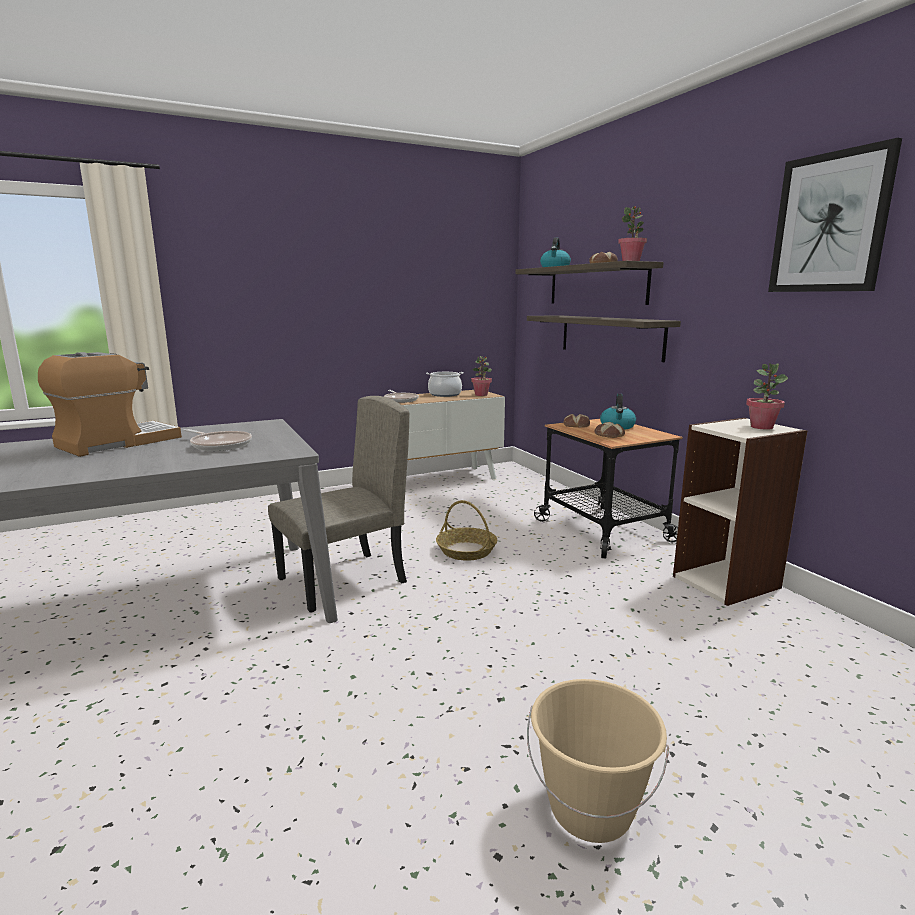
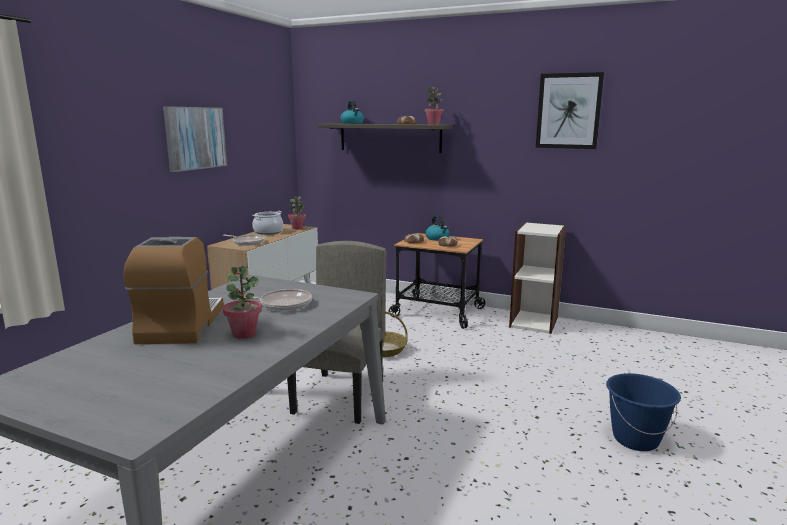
camera: 40 degrees left, 0 degrees up
shelf [527,315,681,362] -> none
beige bucket [527,679,669,843] -> blue bucket [606,373,681,451]
potted plant [746,363,788,430] -> potted plant moved to [223,265,262,339]
none -> picture [163,106,227,172]

